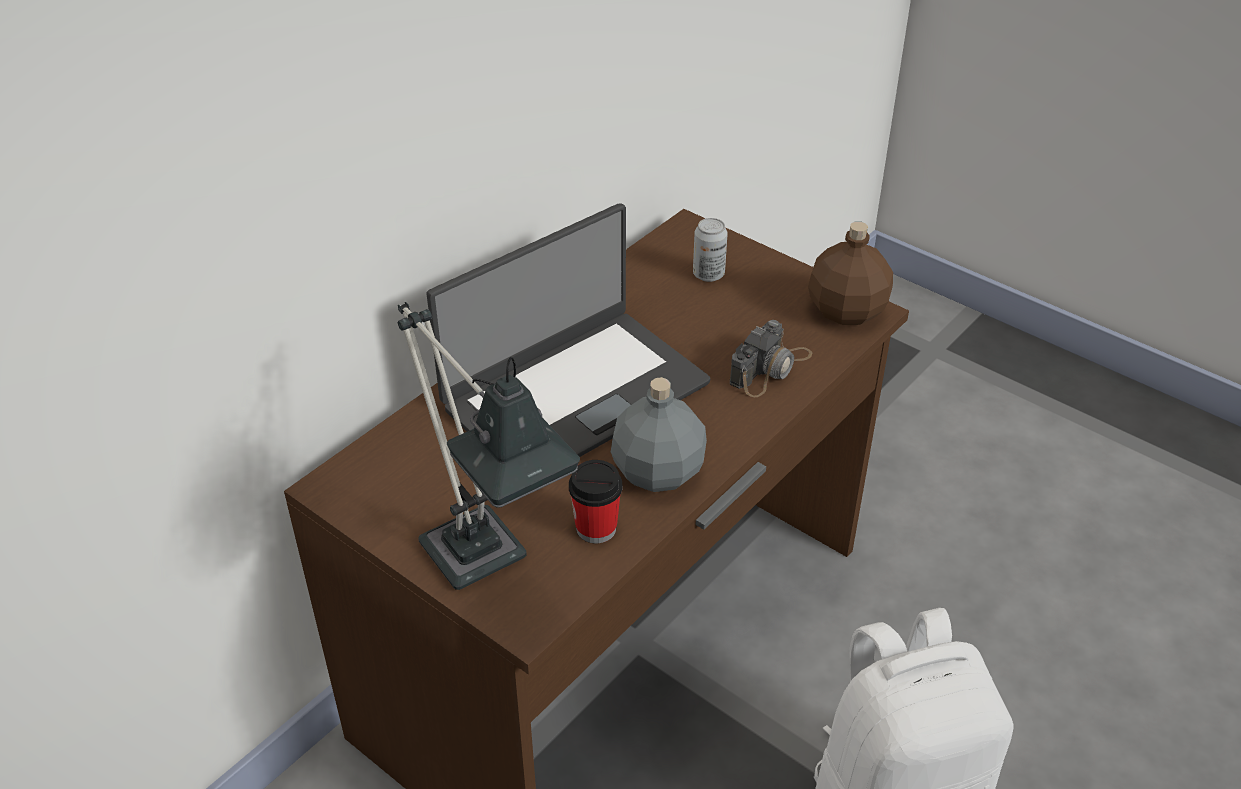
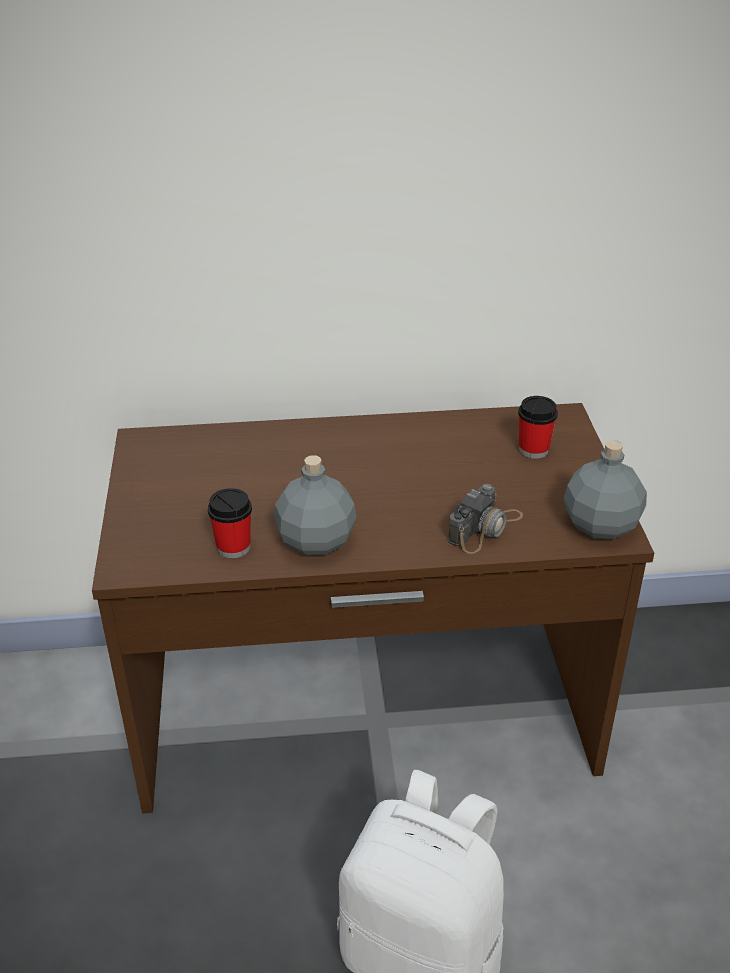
camera: 45 degrees right, 5 degrees down
table lamp [398,302,580,590] -> none
laptop [426,204,710,457] -> none
can [693,218,728,282] -> cup [518,396,558,459]
camera [730,320,812,397] -> camera turned 45 degrees counterclockwise [448,484,523,554]
brown bottle [808,221,893,325] -> grey bottle [564,440,647,540]

